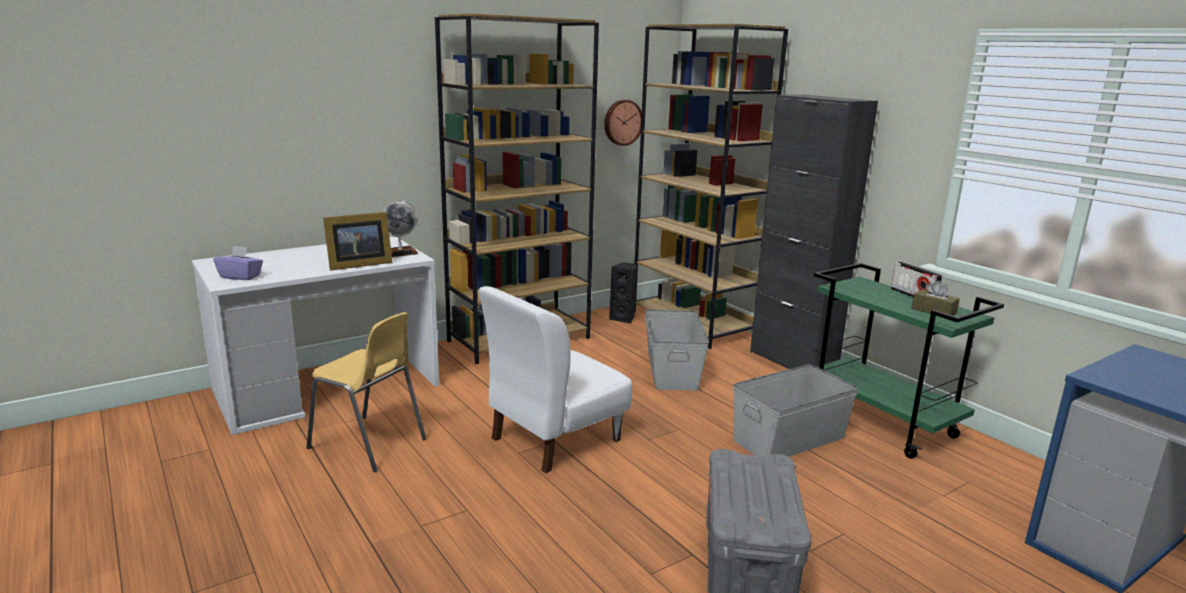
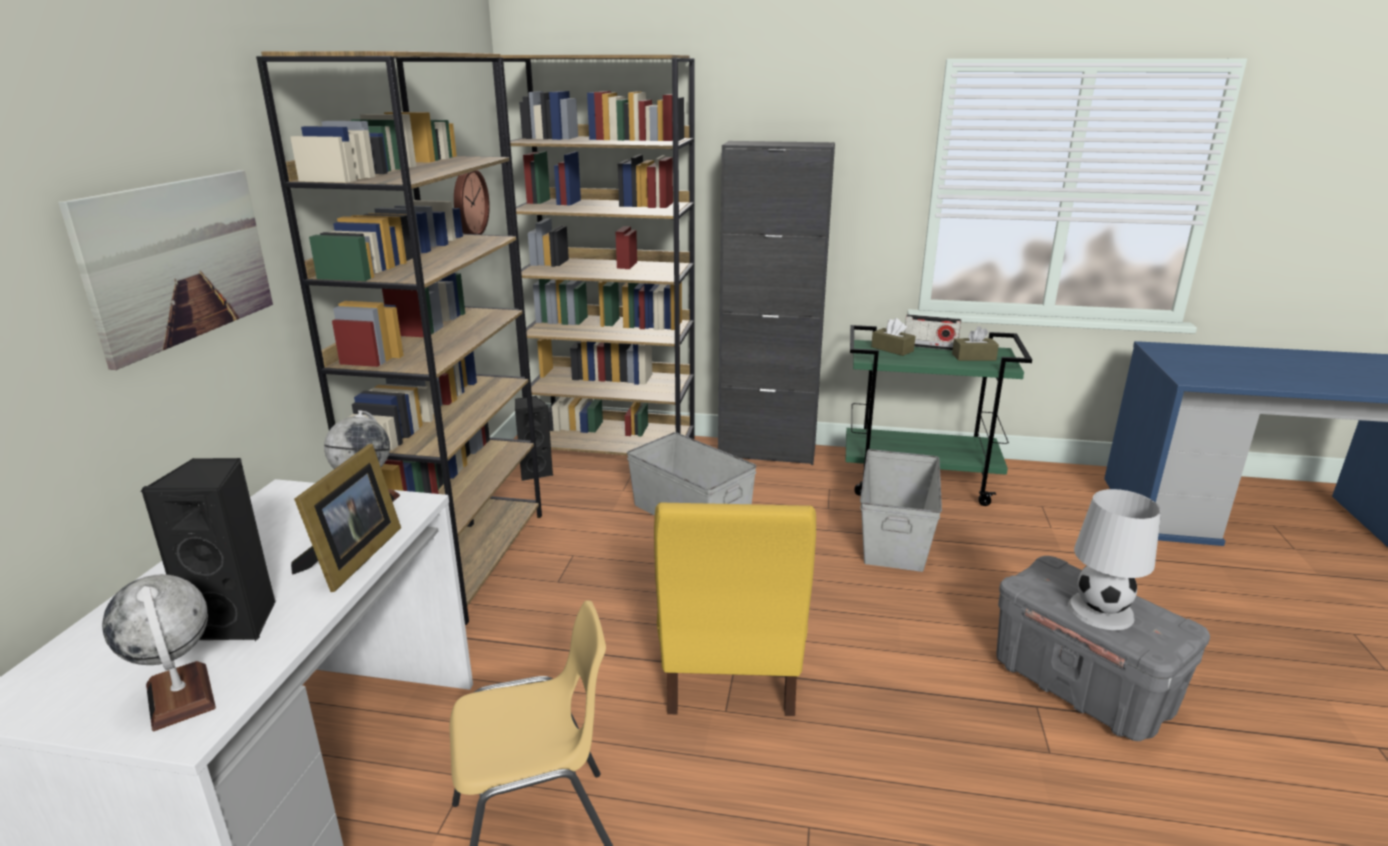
camera: 45 degrees left, 5 degrees up
purple tissue box [213,246,263,280] -> globe [102,574,216,731]
white chair [479,286,632,473] -> yellow chair [654,502,816,716]
none -> picture [58,170,273,370]
none -> black speaker [140,458,276,642]
none -> brown tissue box [871,318,915,356]
none -> white table lamp [1069,489,1161,630]

